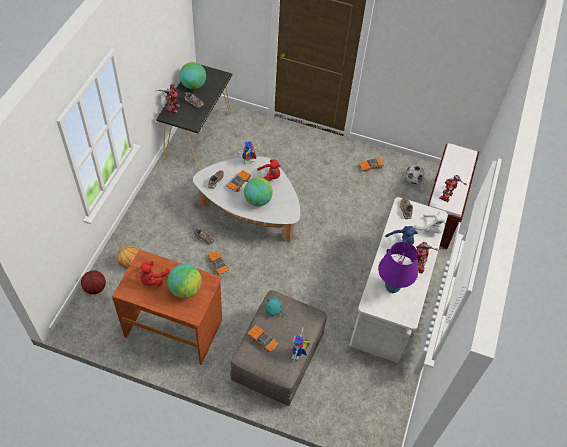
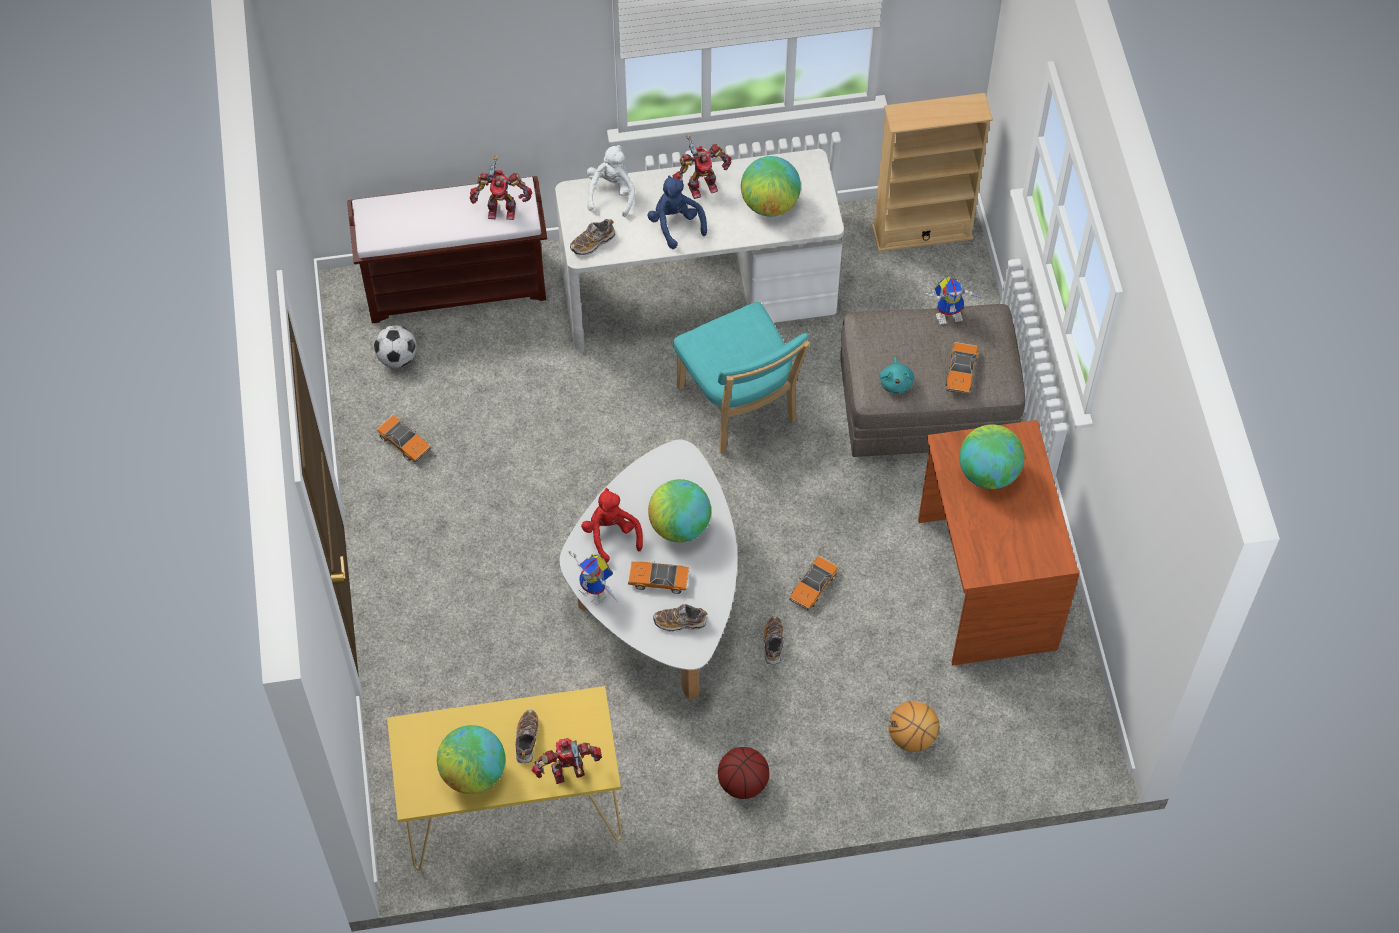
camera: 115 degrees left, 5 degrees up
basketball [81,270,106,295] -> basketball moved to [718,747,769,799]
red plush toy [140,261,170,286] -> none
black console table [156,64,232,169] -> yellow console table [387,686,622,871]
purple table lamp [378,242,418,293] -> globe [741,156,801,217]
none -> turquoise chair [673,302,810,454]
none -> beige bookcase [872,93,993,252]

